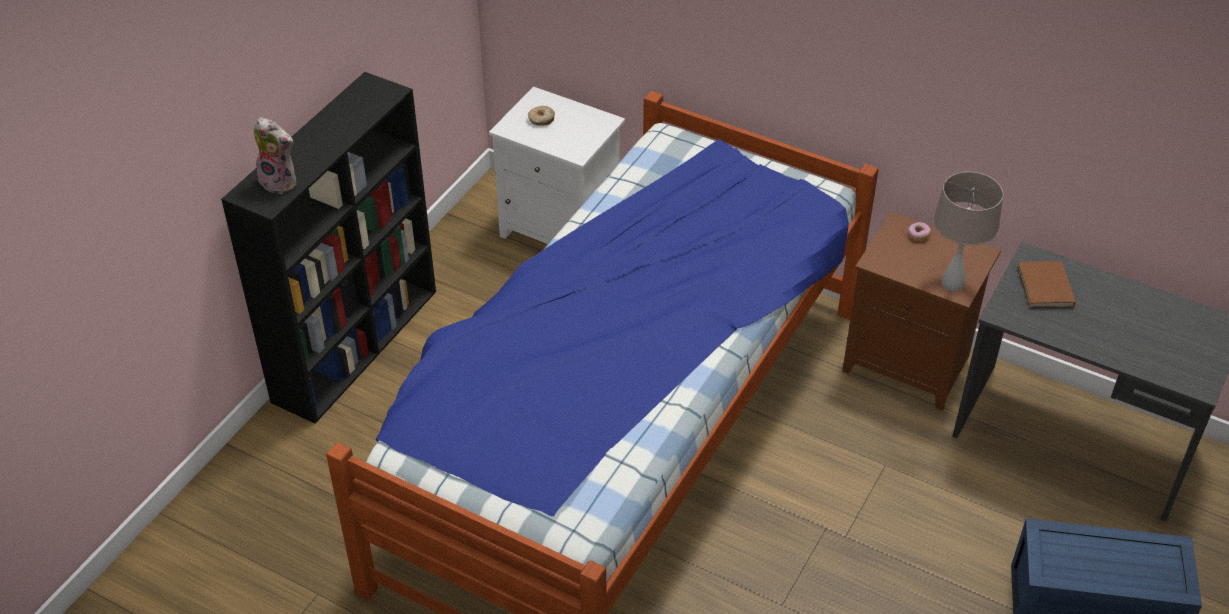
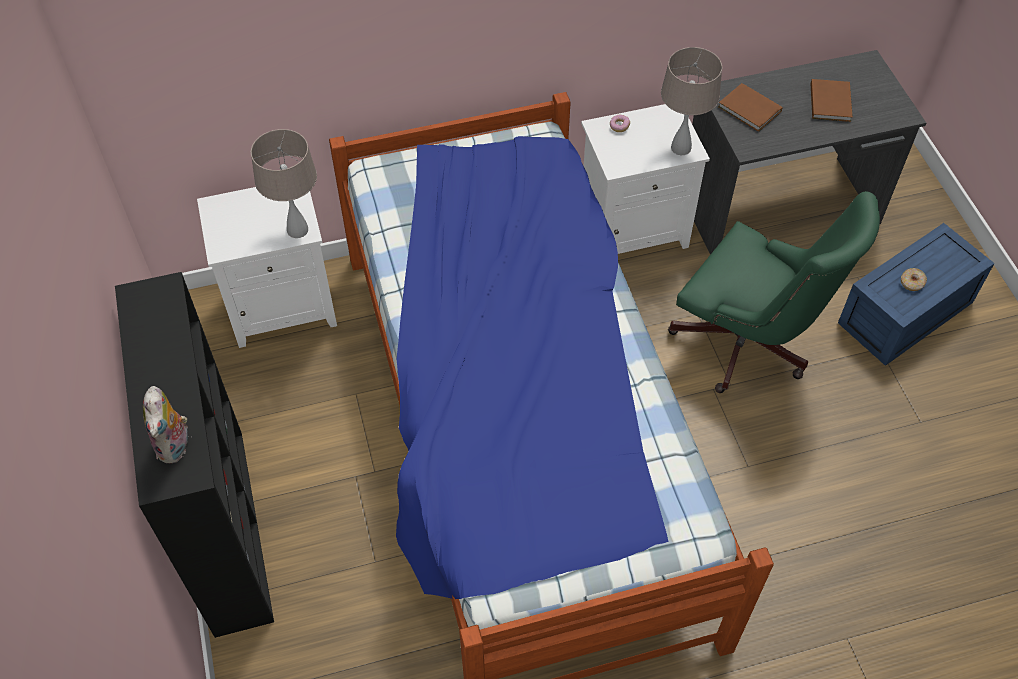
camera: 45 degrees left, 10 degrees up
plush toy [253,117,296,194] -> plush toy turned 105 degrees clockwise [143,386,188,464]
donut [528,106,555,125] -> donut moved to [901,268,927,291]
brown nightstand [842,212,1001,411] -> white nightstand [581,104,710,254]
none -> beige table lamp [251,129,317,238]
none -> green office chair [668,191,880,393]
none -> brown book [811,79,853,122]

